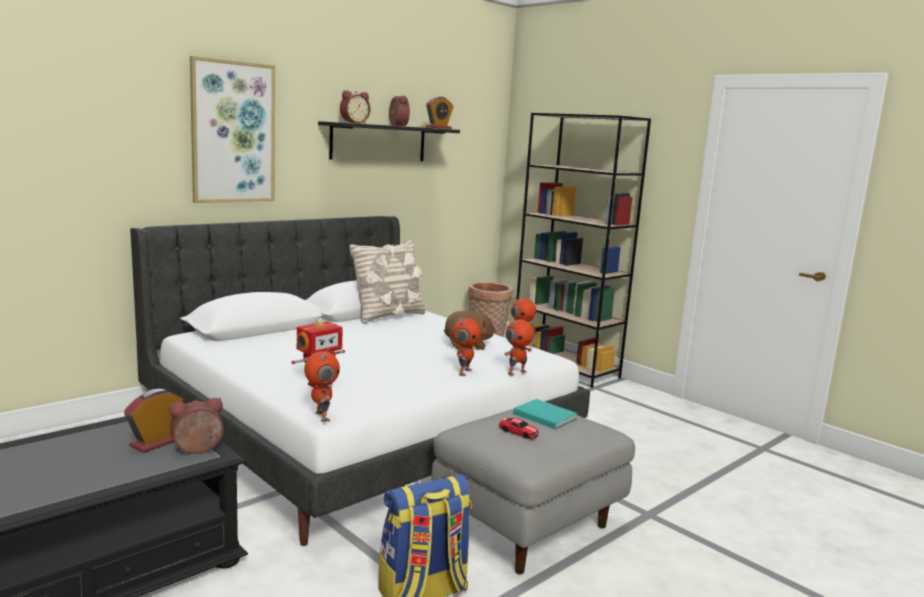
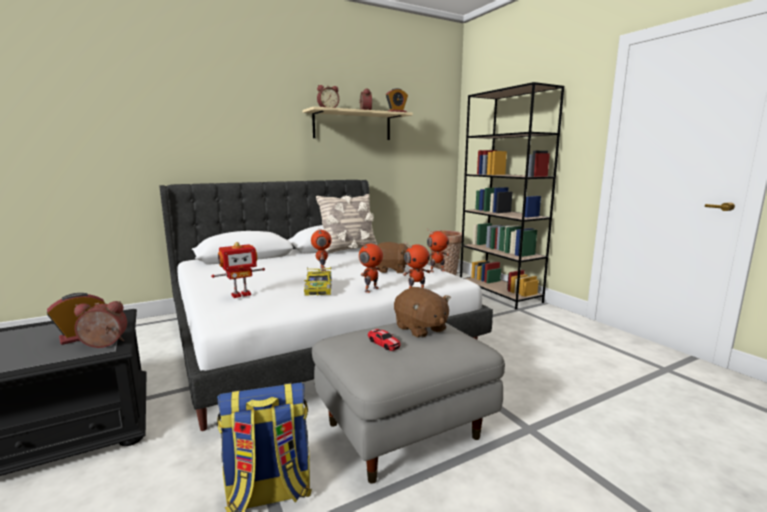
camera: 15 degrees right, 0 degrees up
picture [190,56,275,203] -> none
toy robot [304,351,340,422] -> toy robot moved to [311,230,332,271]
black shelf [318,121,460,161] -> beige shelf [302,107,413,140]
turquoise book [514,399,578,429] -> brown plush toy [394,287,451,338]
none -> toy car [304,266,332,296]

